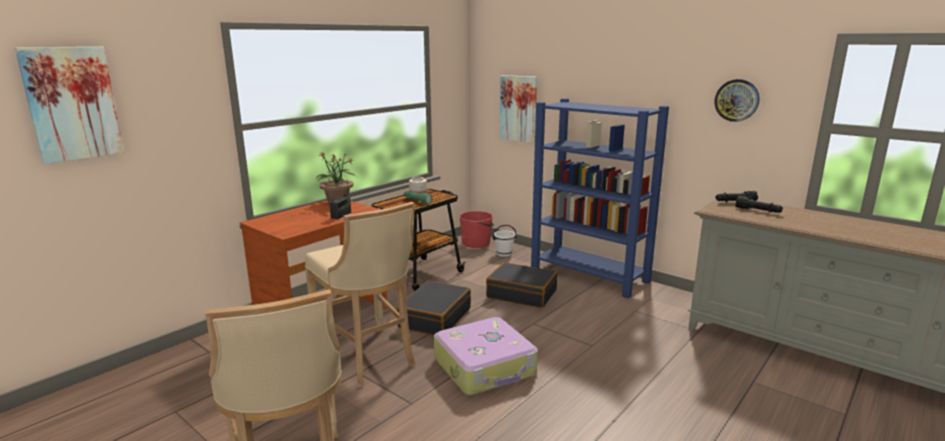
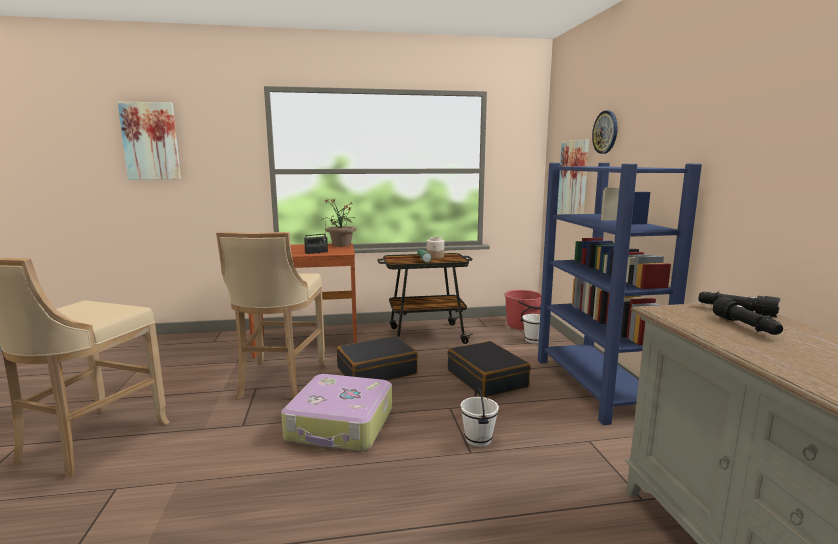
camera: 40 degrees right, 5 degrees down
wall clock [714,79,760,122] -> wall clock moved to [592,110,618,154]
none -> white bucket [460,388,499,447]

